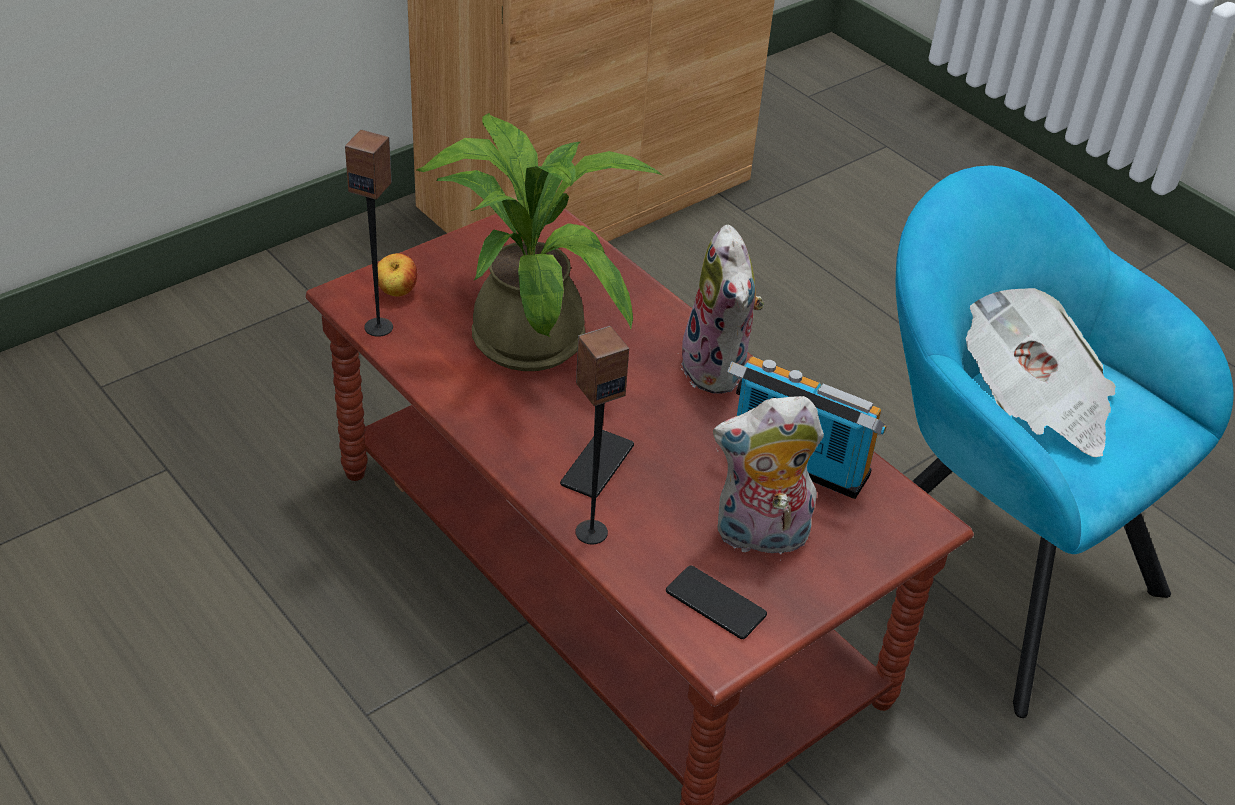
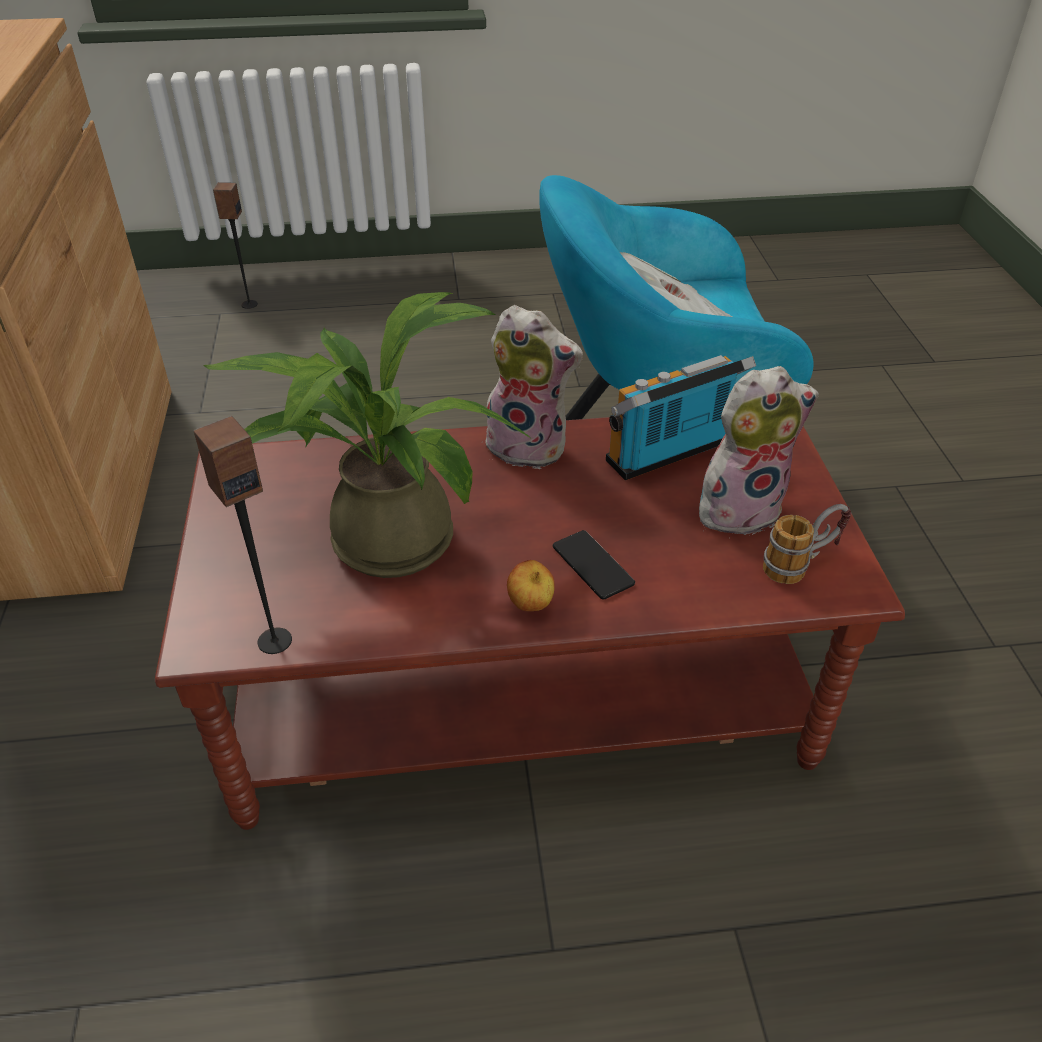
camera: 55 degrees left, 0 degrees up
apple [378,253,417,297] -> apple moved to [507,560,555,611]
speaker [575,326,629,544] -> speaker moved to [213,182,258,309]
phone [666,565,767,639] -> mug [763,504,851,584]
plush toy [713,396,824,560] -> plush toy turned 135 degrees counterclockwise [699,366,819,538]

